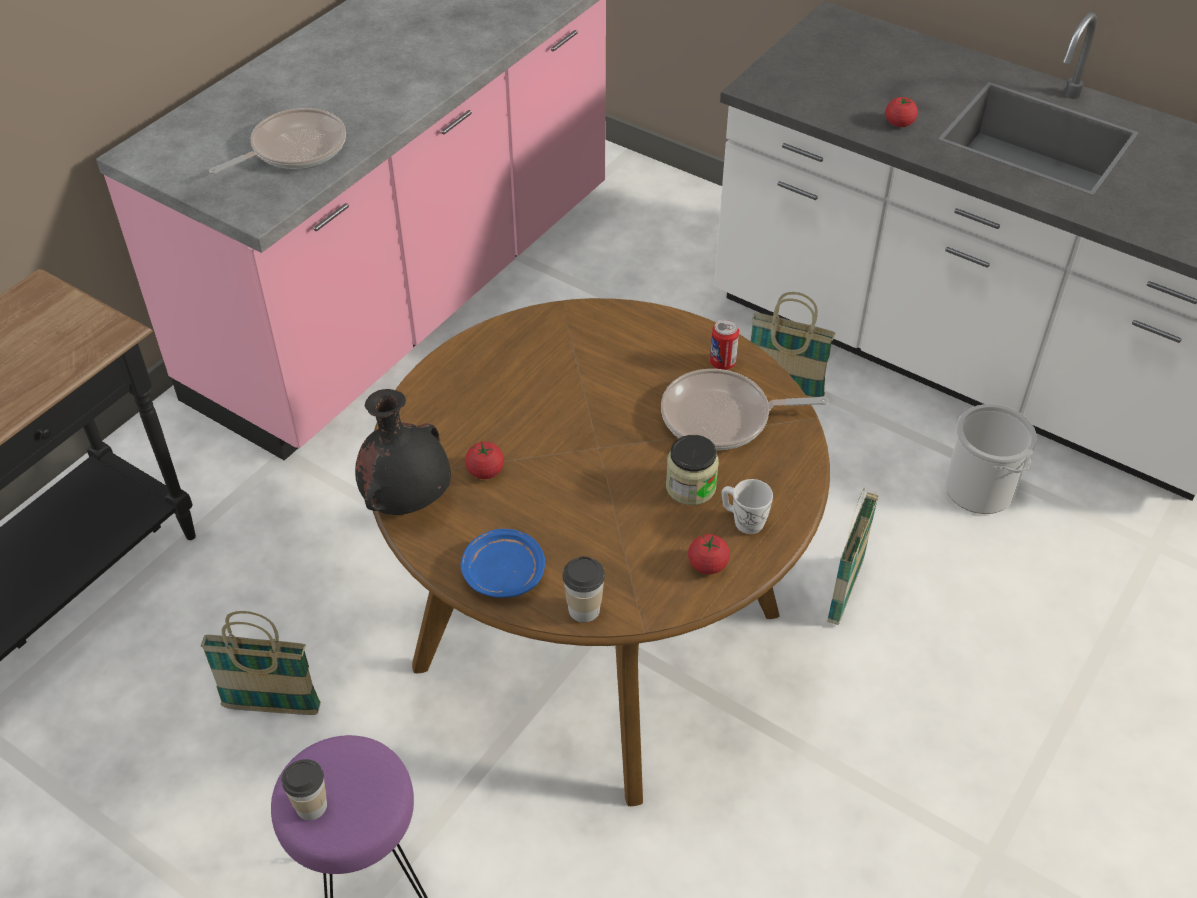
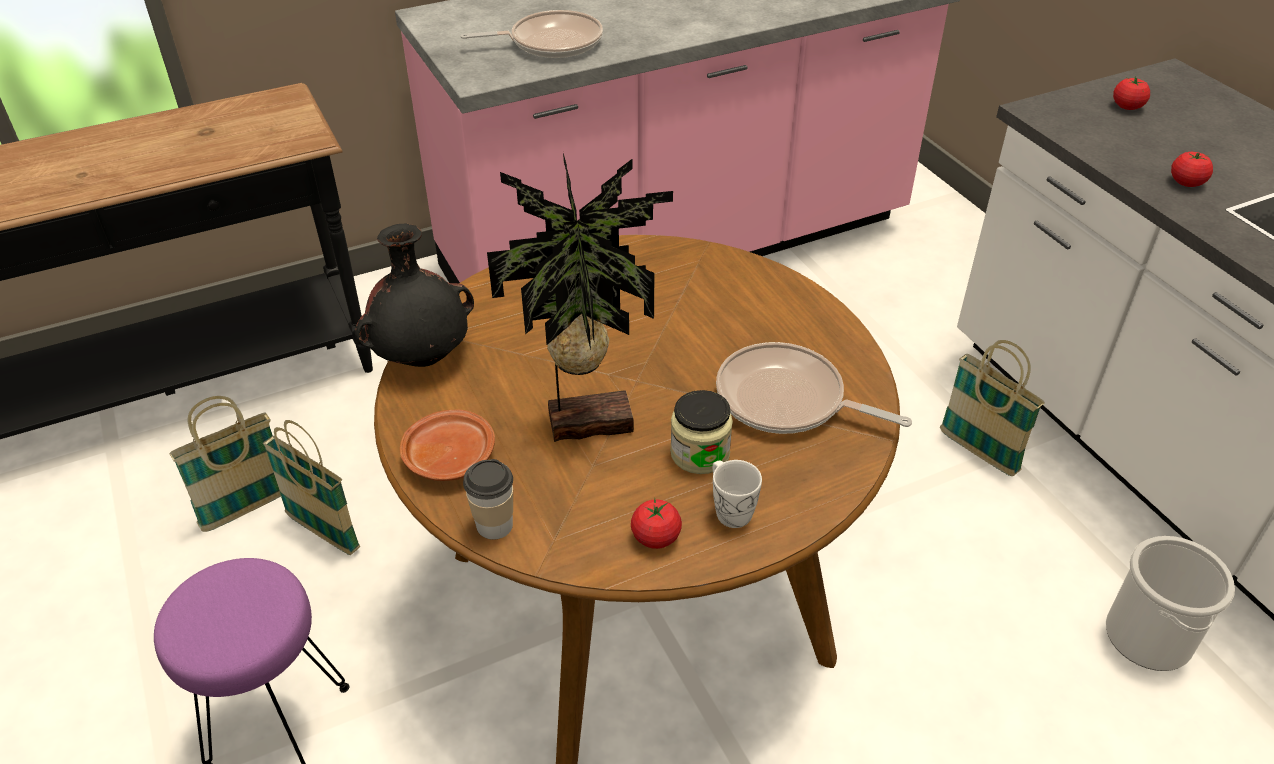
camera: 30 degrees right, 5 degrees down
cup [282,759,327,820] -> none
blue plate [461,529,545,598] -> brown plate [400,410,495,481]
tomato [465,441,504,479] -> tomato moved to [1113,76,1150,110]
can [710,319,739,370] -> none
basket [827,487,878,625] -> basket moved to [169,396,281,532]
none -> potted plant [487,153,673,442]

